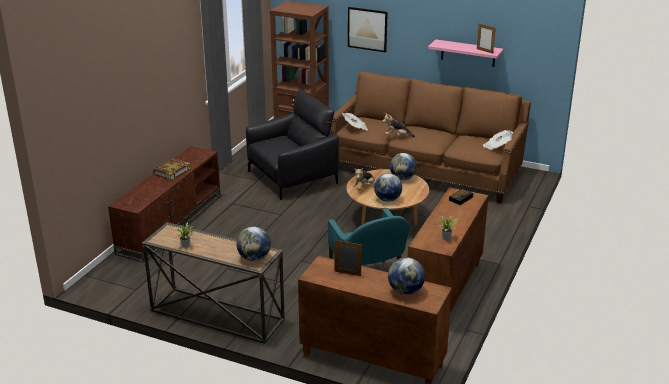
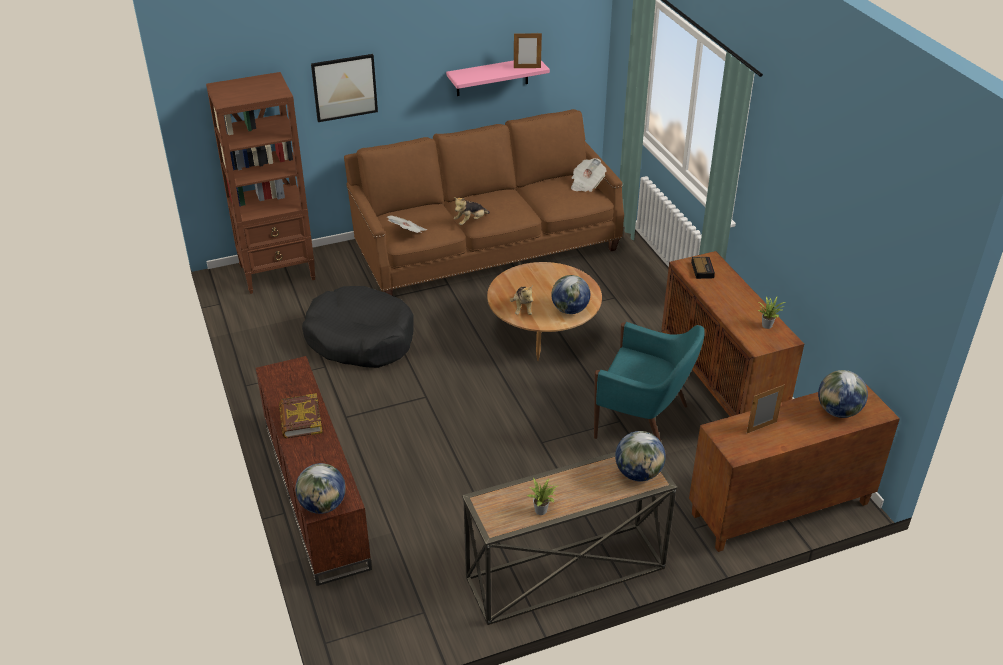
camera: 45 degrees left, 10 degrees up
black armchair [246,89,339,200] -> black dog bed [302,286,414,368]
globe [390,153,417,180] -> globe moved to [295,463,346,514]

